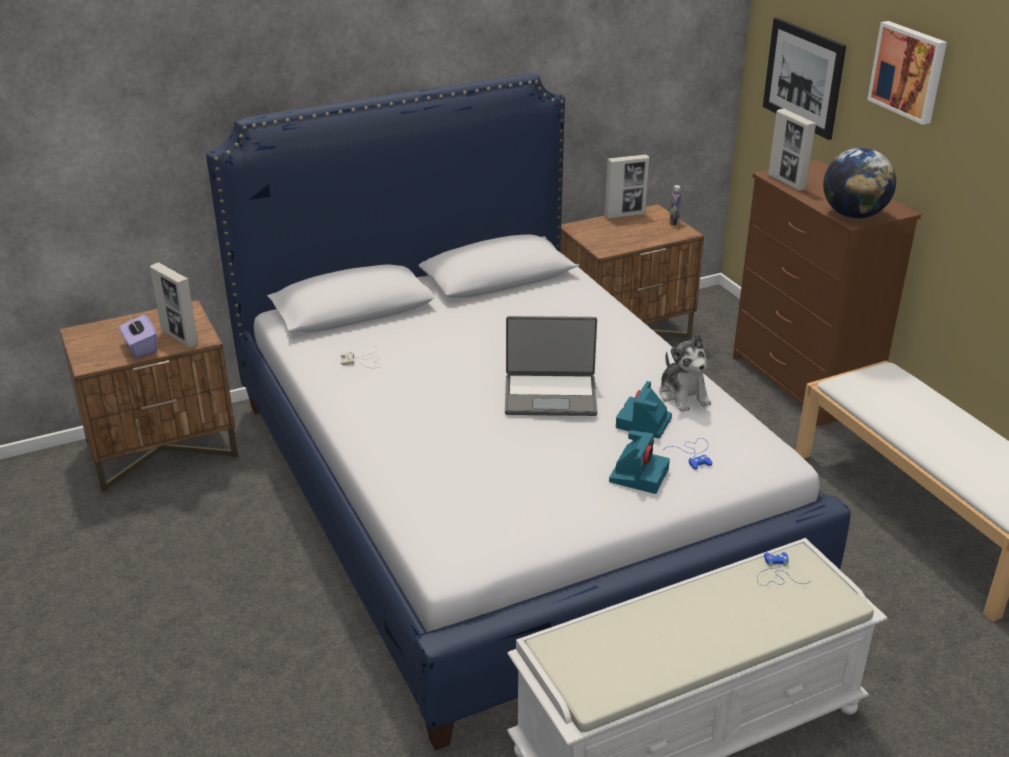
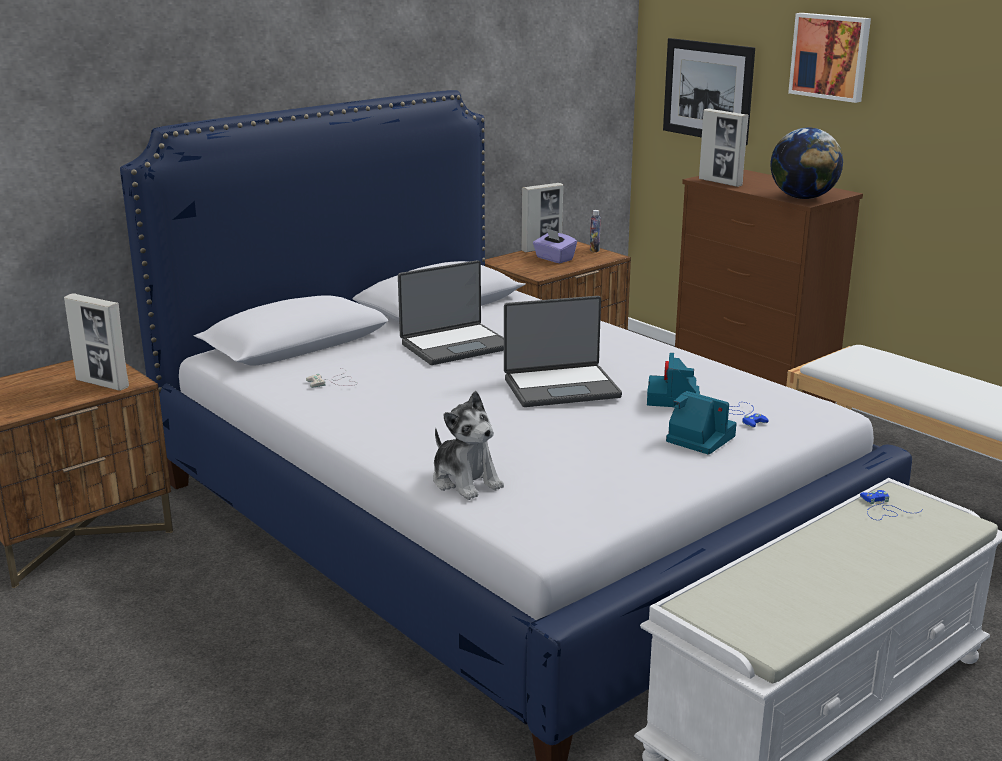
camera: 15 degrees left, 10 degrees down
purple tissue box [119,314,158,358] -> purple tissue box moved to [533,228,577,263]
camera [609,430,670,494] -> camera turned 60 degrees counterclockwise [666,391,737,455]
plush toy [659,333,711,412] -> plush toy moved to [433,391,504,500]
none -> laptop [398,260,504,365]

